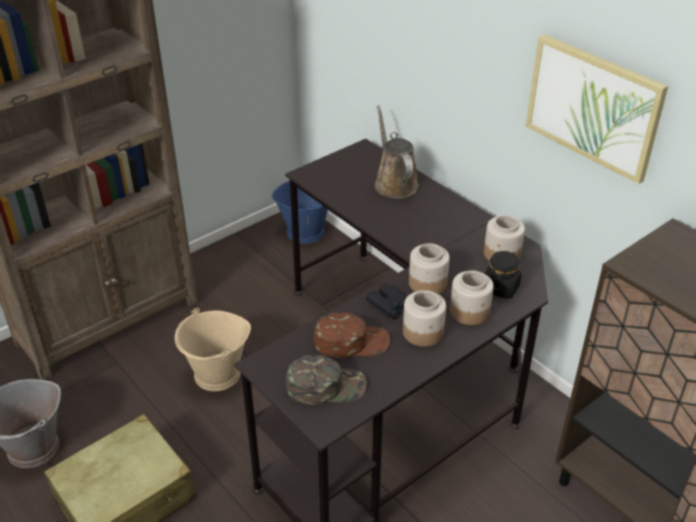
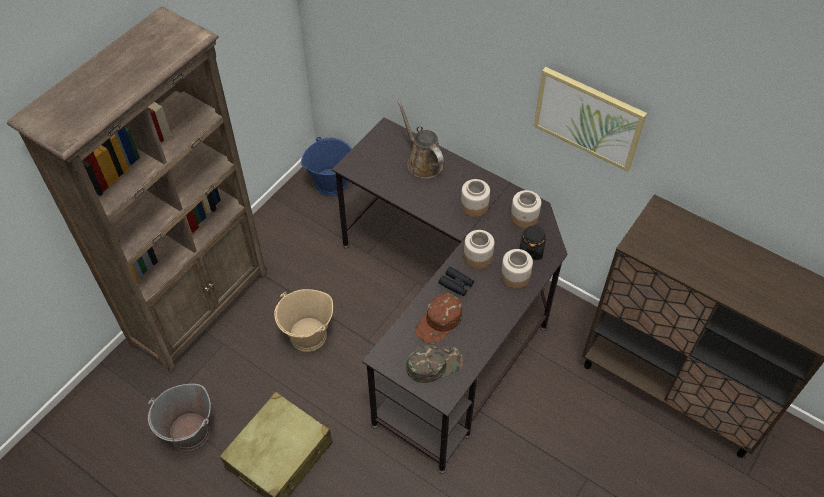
camera: 15 degrees left, 15 degrees up
brown cap [314,313,390,358] -> brown cap turned 150 degrees clockwise [415,293,462,344]
jar [403,290,446,347] -> jar moved to [461,179,490,217]

